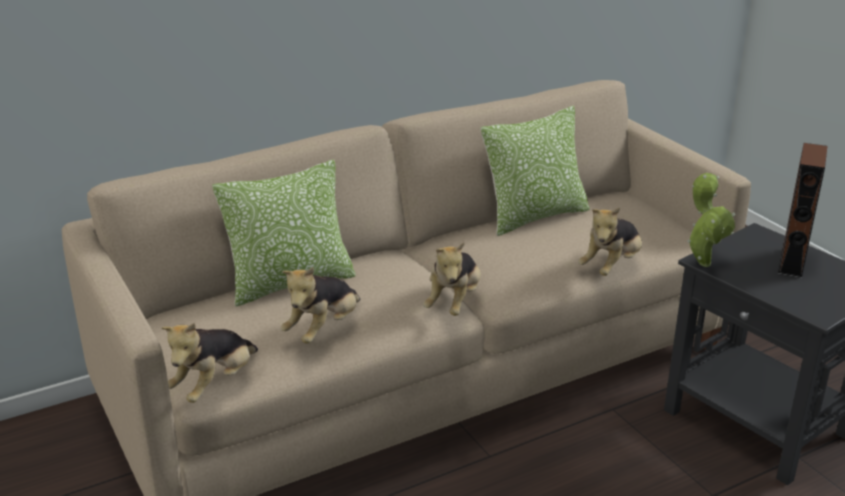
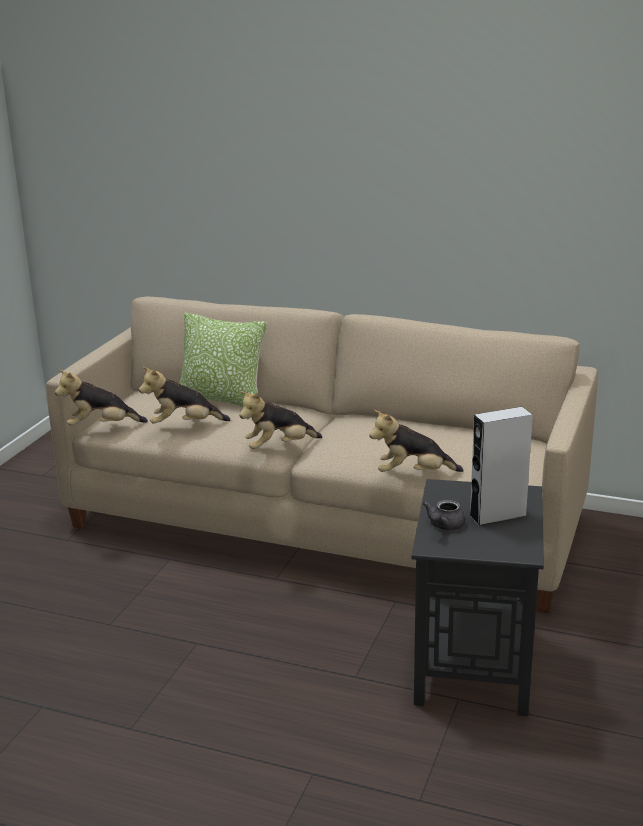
camera: 50 degrees right, 5 degrees down
pillow [480,106,590,236] -> none
potted plant [687,173,735,267] -> none
brown speaker [778,143,827,278] -> grey speaker [469,407,533,526]
none -> grey teapot [423,500,466,530]

